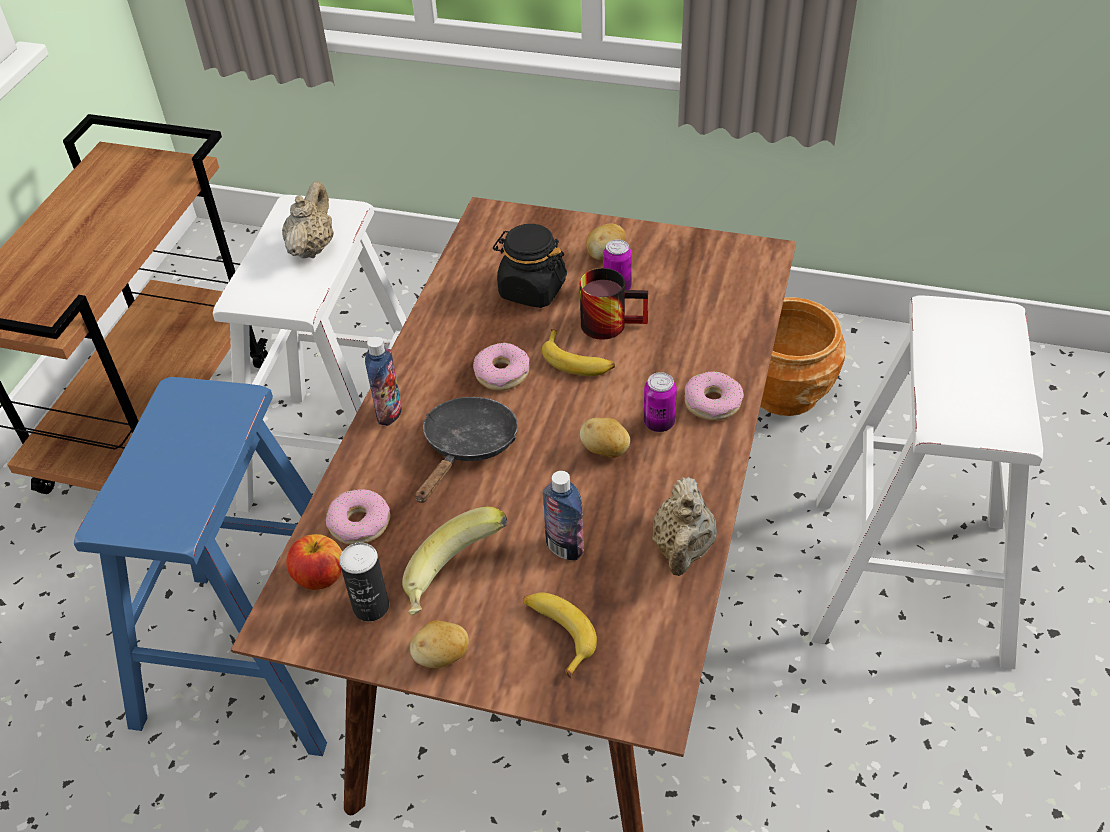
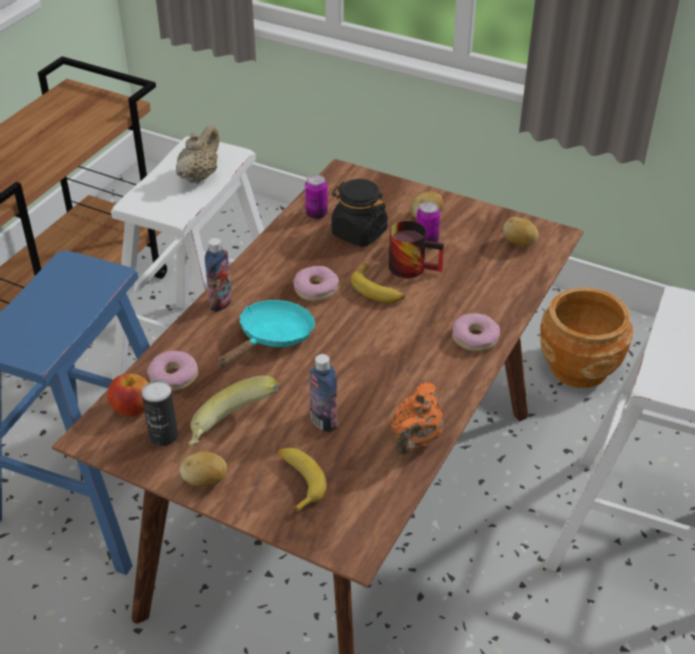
camera: 10 degrees right, 5 degrees down
black frying pan [415,397,518,503] -> turquoise frying pan [217,300,315,367]
potato [580,418,630,458] -> potato moved to [503,217,539,248]
can [644,372,677,432] -> can moved to [305,175,328,219]
beige teapot [652,477,717,576] -> orange teapot [391,382,443,455]

